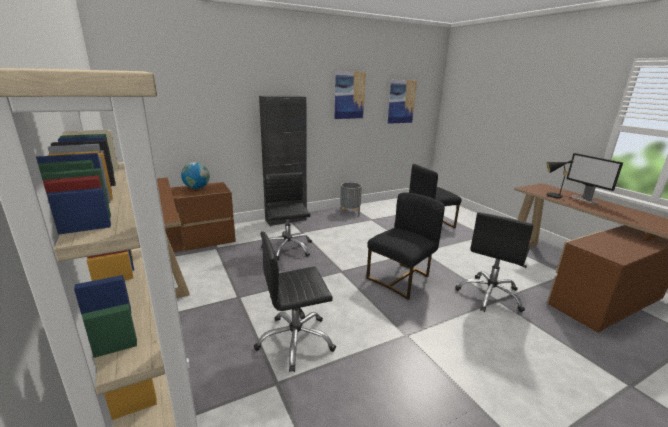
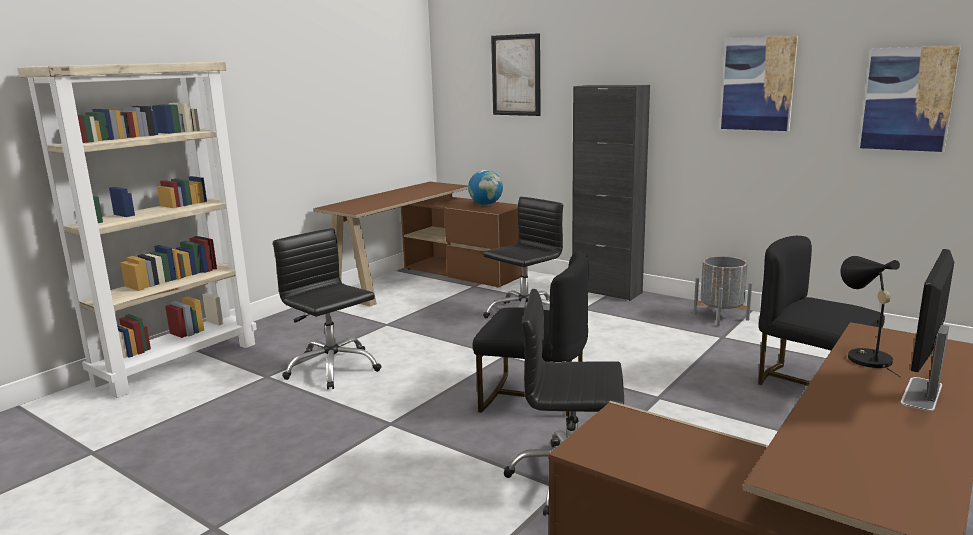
camera: 65 degrees right, 5 degrees down
none -> picture [491,33,541,116]

